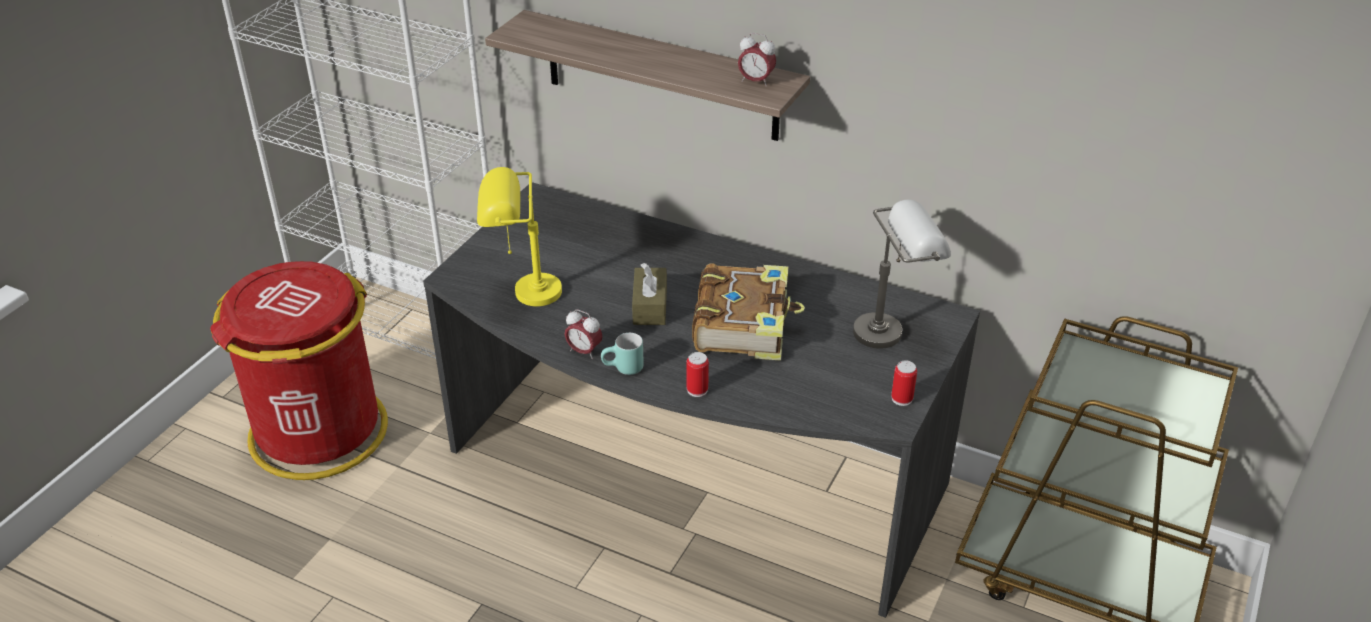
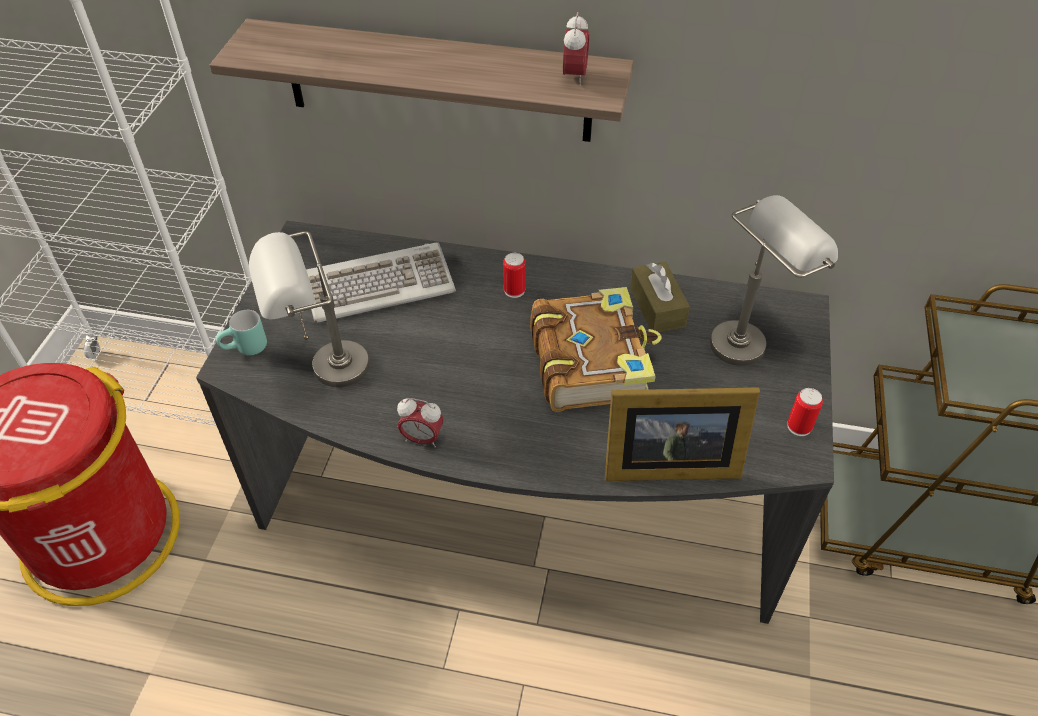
camera: 15 degrees left, 10 degrees up
yellow table lamp [477,167,562,306] -> grey table lamp [249,231,369,387]
turquoise mug [601,333,644,375] -> turquoise mug moved to [216,310,267,355]
brown tissue box [632,263,667,325] -> brown tissue box moved to [630,262,690,332]
can [687,352,709,397] -> can moved to [503,253,526,298]
alarm clock [738,33,776,87] -> alarm clock turned 90 degrees counterclockwise [563,12,589,86]
none -> keyboard [306,242,456,323]
none -> picture frame [605,387,760,481]

